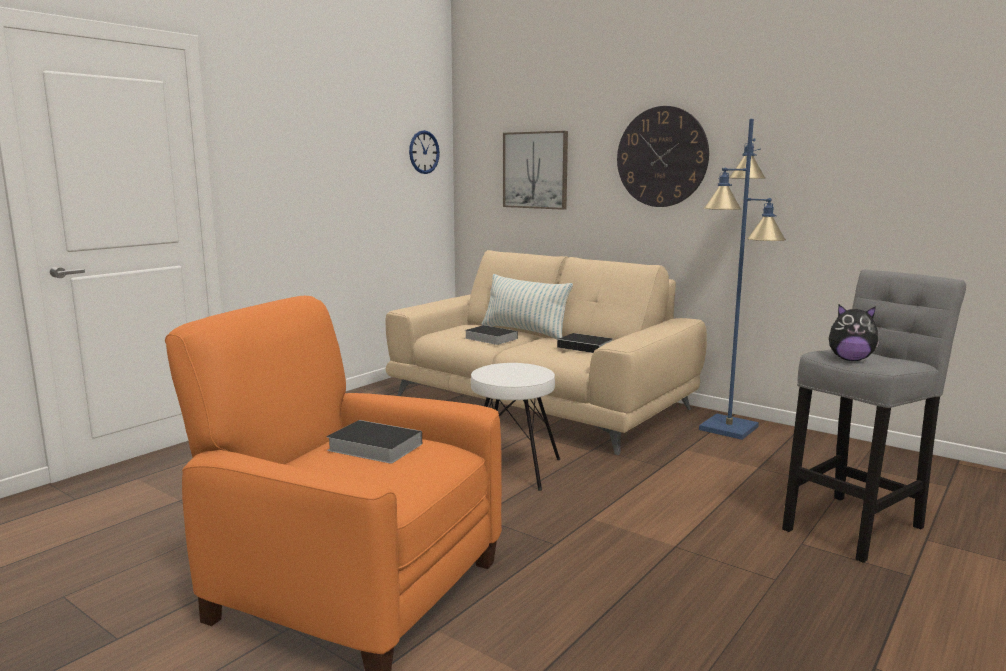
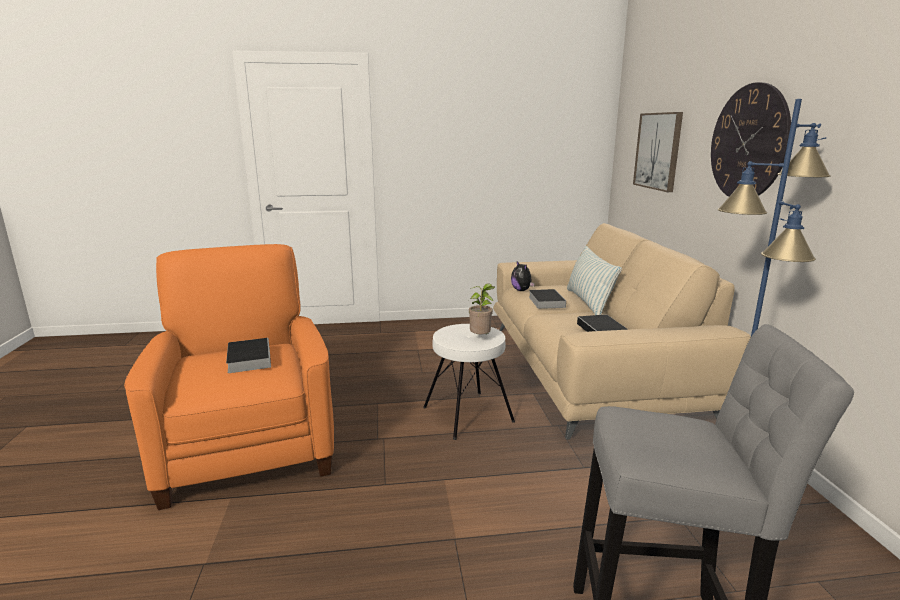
camera: 45 degrees right, 5 degrees up
wall clock [409,130,440,174] -> none
plush toy [829,304,880,361] -> plush toy moved to [511,261,535,291]
none -> potted plant [469,284,495,334]

